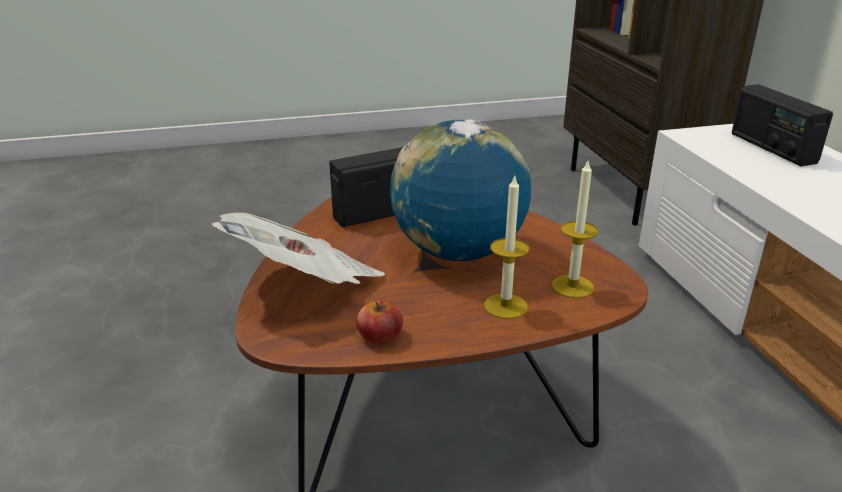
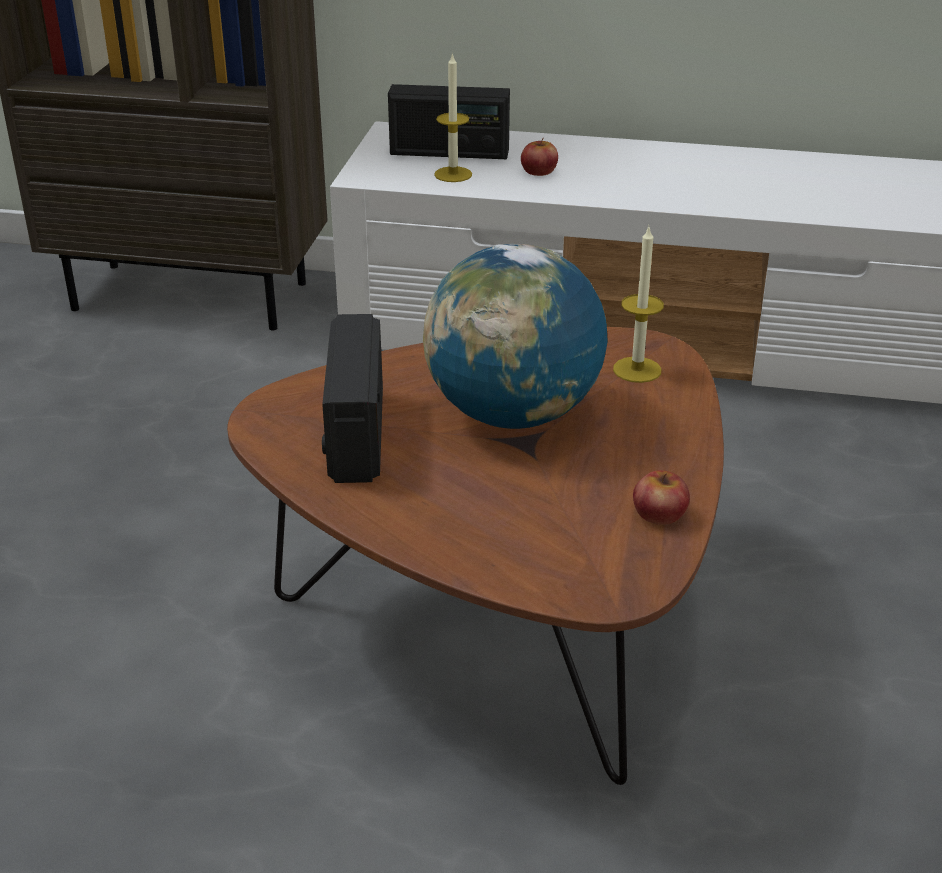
camera: 65 degrees left, 5 degrees up
newspaper [211,212,385,284] -> none
candle [484,174,529,319] -> candle moved to [434,52,472,182]
none -> apple [521,137,558,176]

